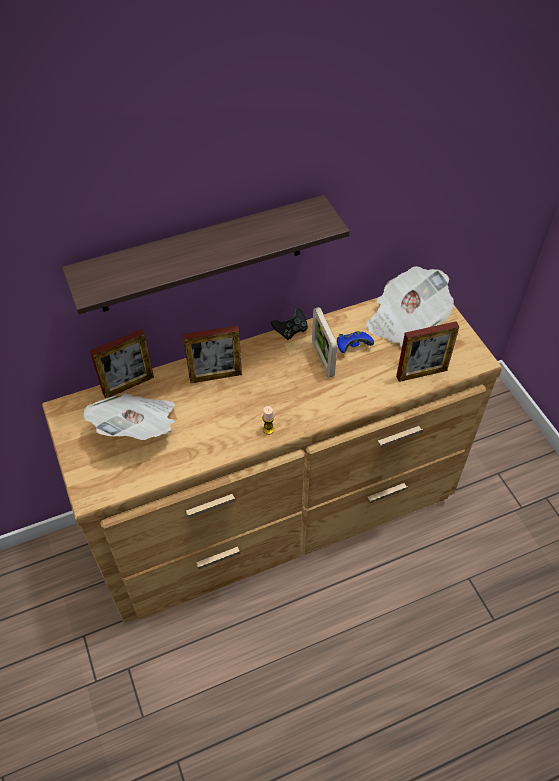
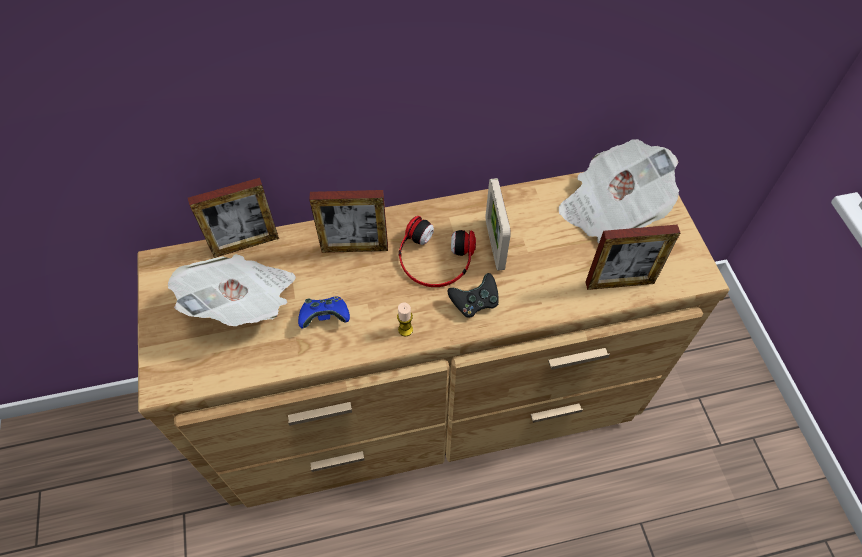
camera: 10 degrees right, 5 degrees up
shelf [62,195,350,314] -> none
black game controller [271,308,308,340] -> black game controller moved to [448,273,499,317]
blue game controller [337,331,374,353] -> blue game controller moved to [298,297,350,328]
none -> headphones [399,216,476,287]

